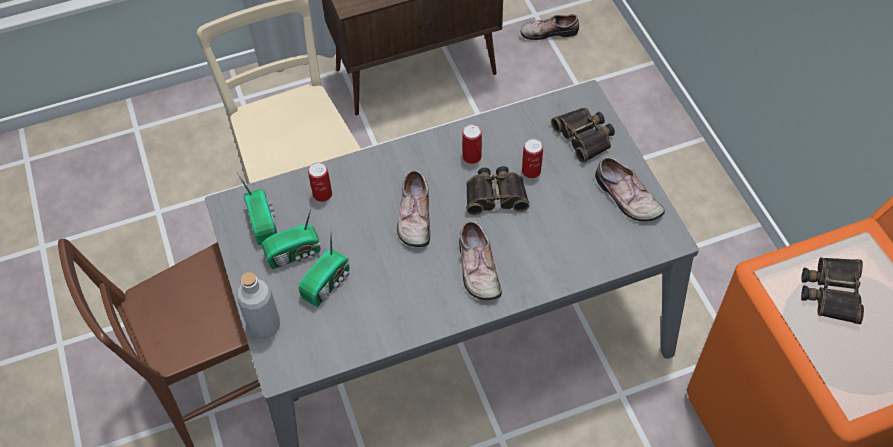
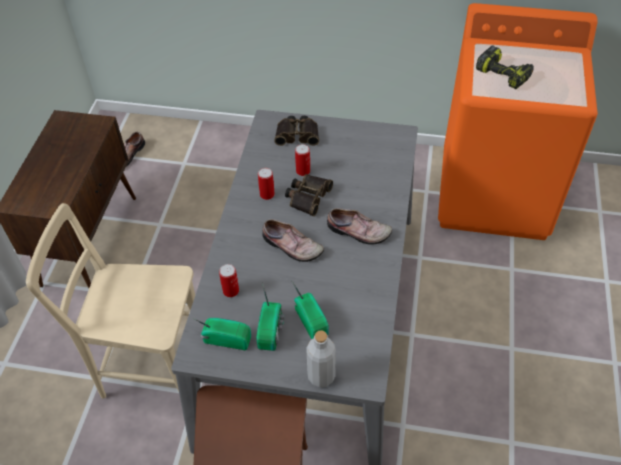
camera: 60 degrees left, 5 degrees down
shoe [595,157,665,222] -> none
binoculars [801,257,864,324] -> power drill [476,46,534,89]

